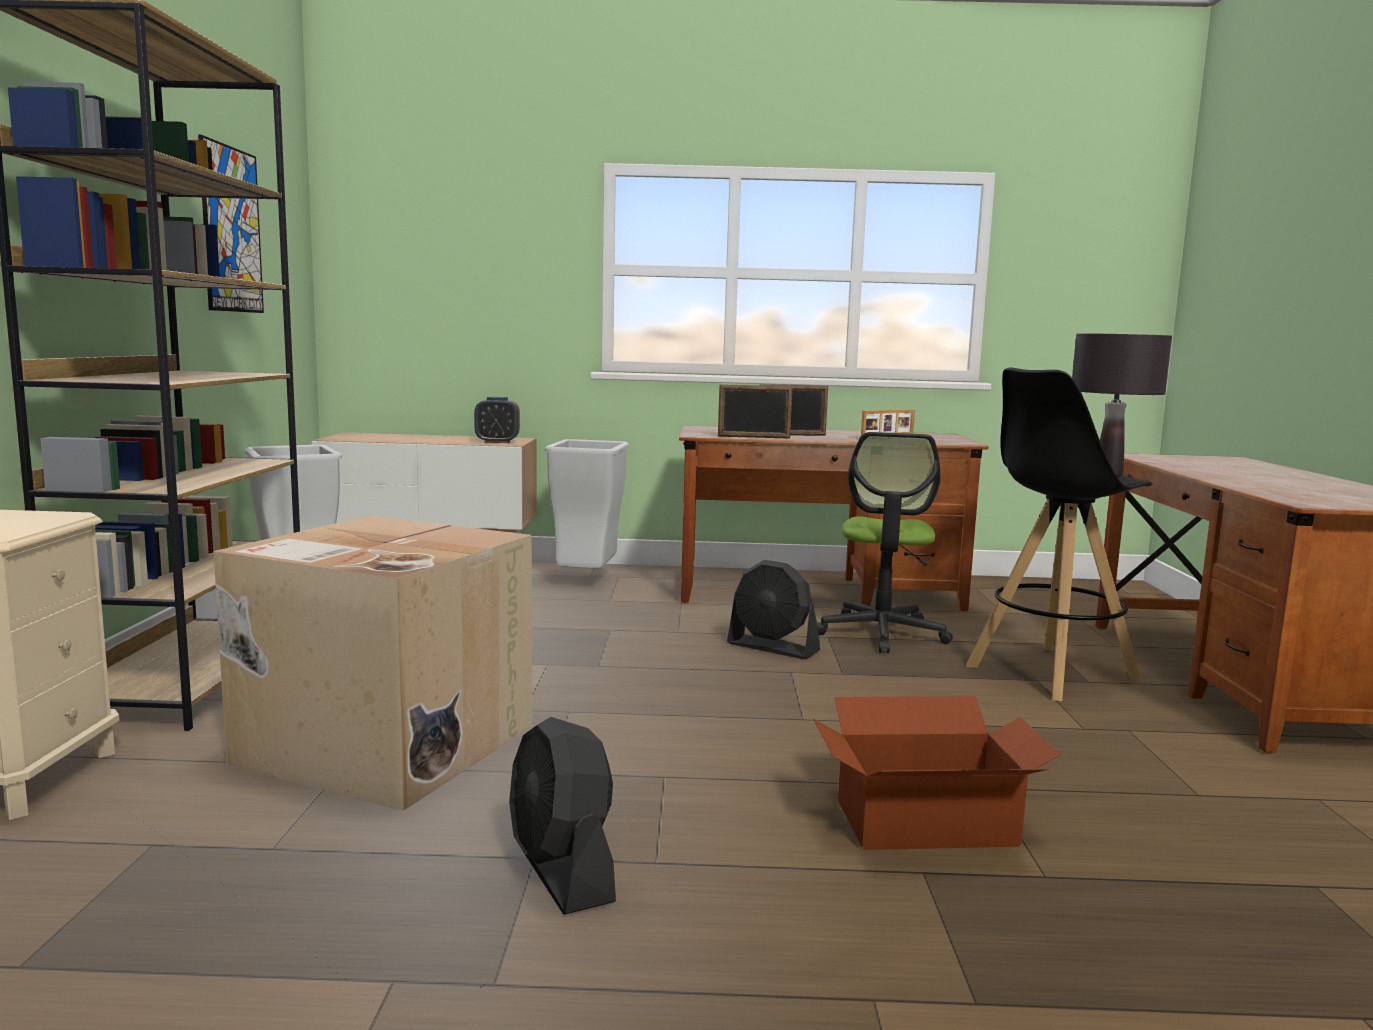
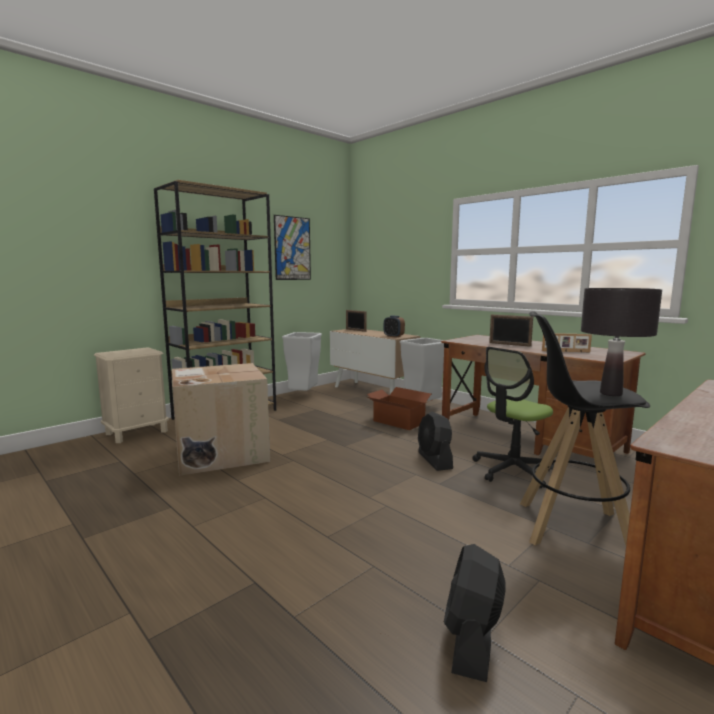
camera: 45 degrees right, 0 degrees up
black fan [509,717,616,915] -> black fan moved to [444,544,506,682]
picture frame [718,384,792,439] -> picture frame moved to [346,310,367,332]
cardboard box [813,696,1061,850] -> cardboard box moved to [367,387,432,430]

